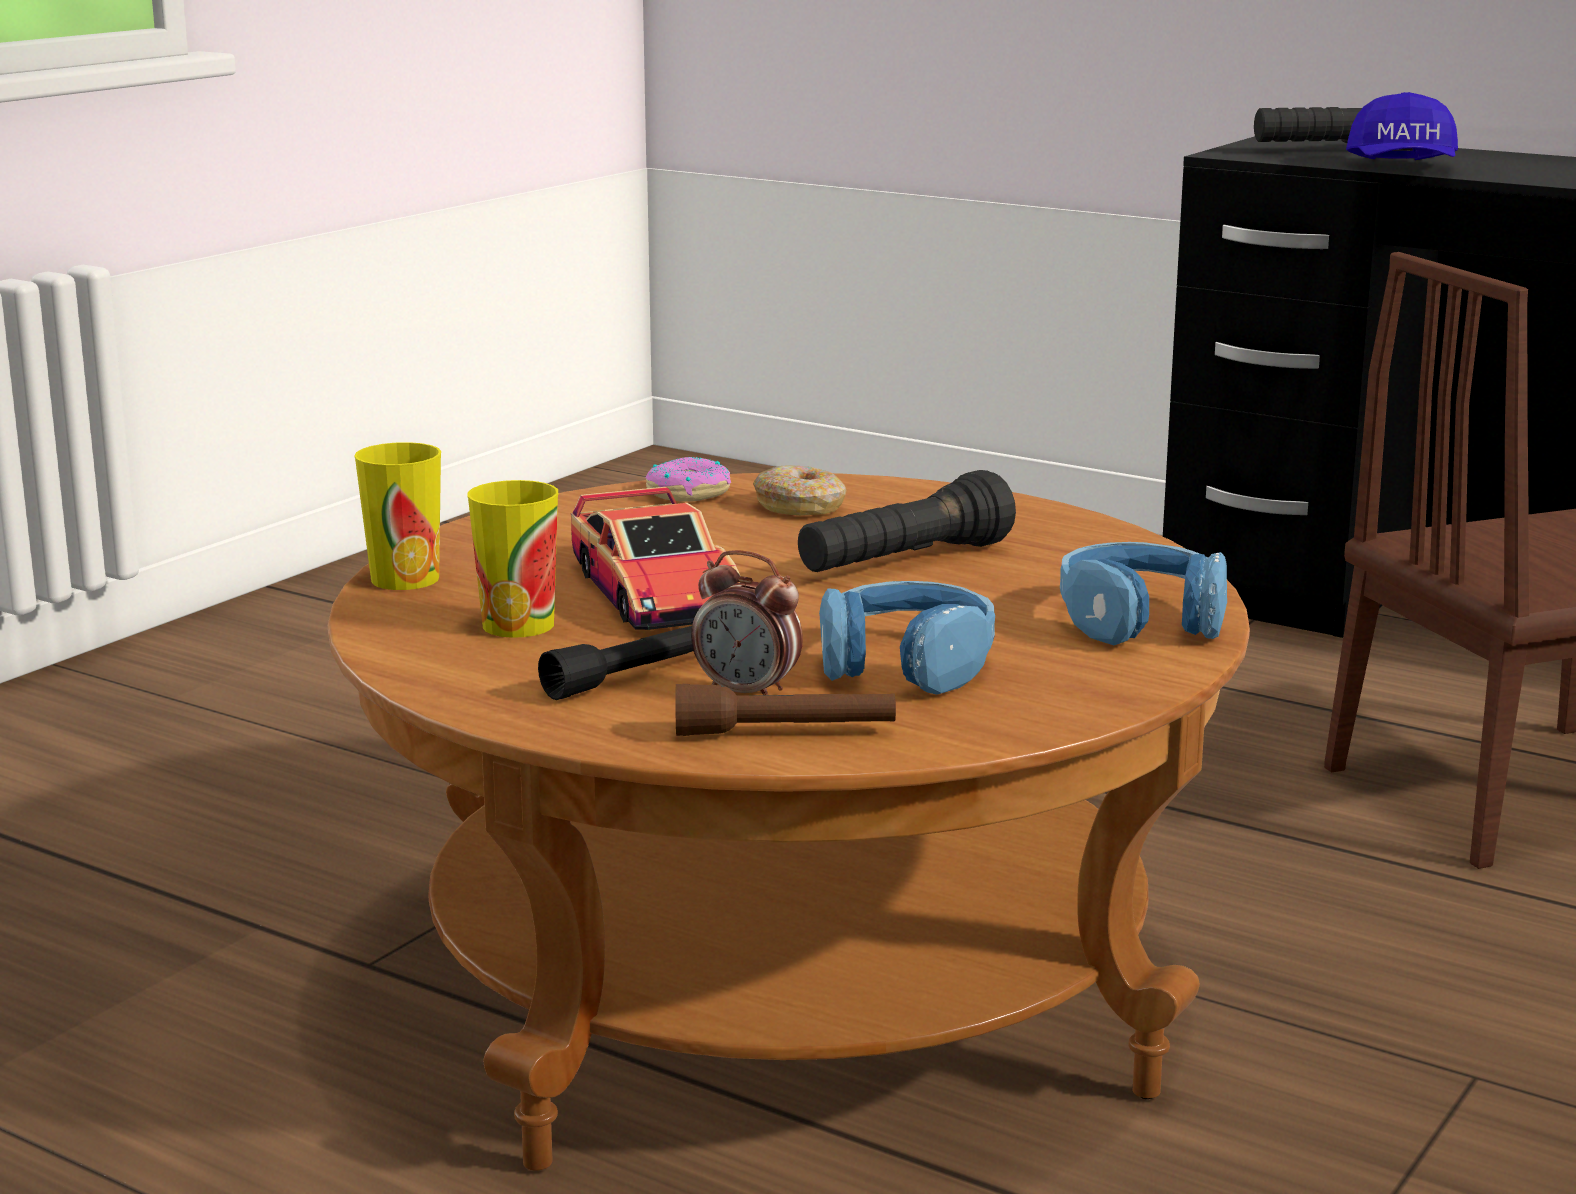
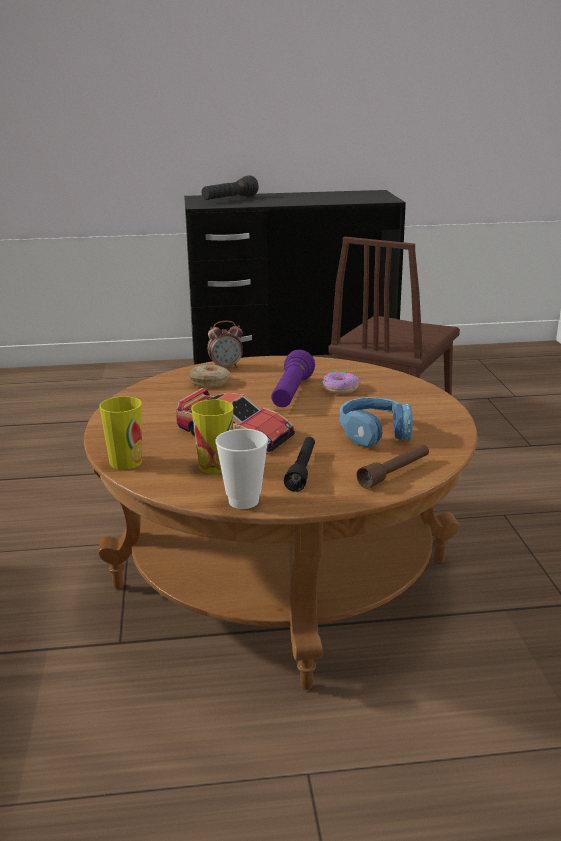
camera: 40 degrees left, 5 degrees up
donut [646,457,731,502] -> donut moved to [322,372,360,394]
alarm clock [691,550,803,695] -> alarm clock moved to [207,321,243,368]
black flashlight [798,470,1016,572] -> purple flashlight [271,350,315,407]
blue headphones [1060,542,1227,645] -> none
blue cap [1346,92,1458,160] -> none
none -> cup [215,429,268,509]

